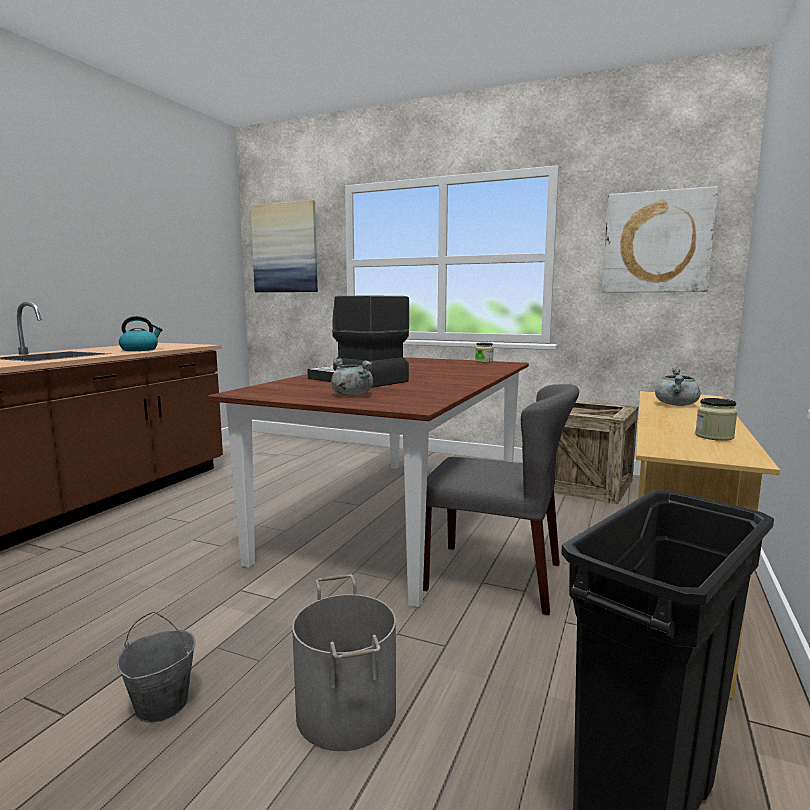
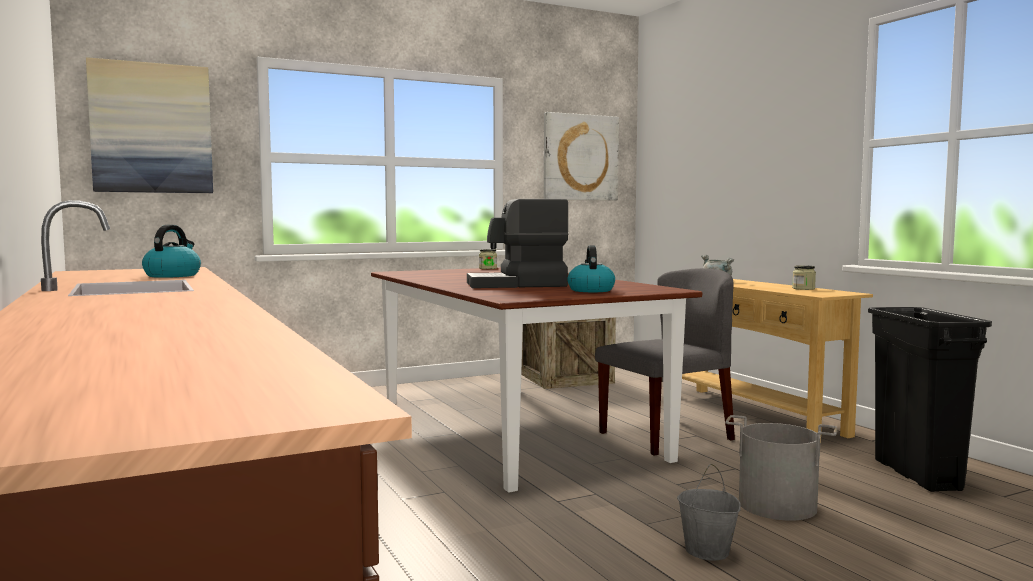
camera: 50 degrees left, 5 degrees down
grey cooking pot [331,359,373,396] -> kettle [567,245,615,292]

